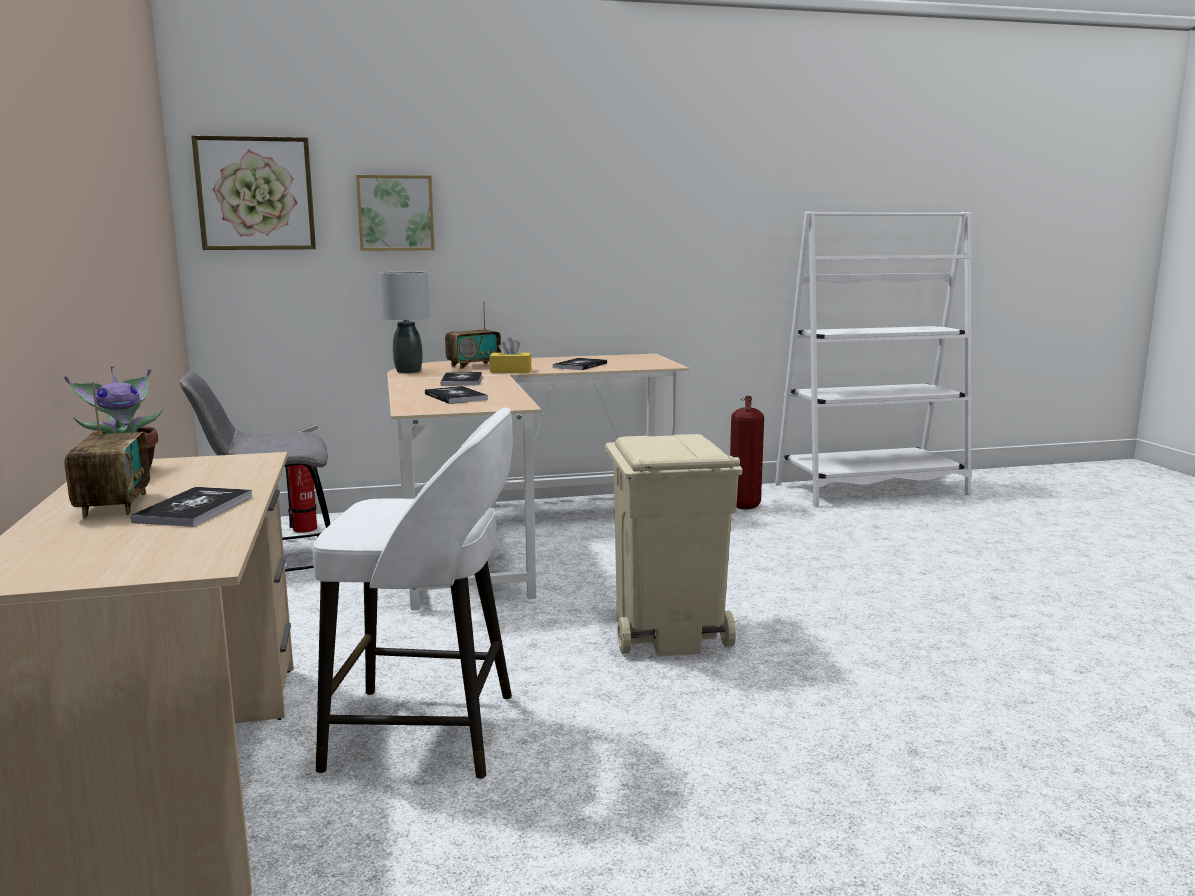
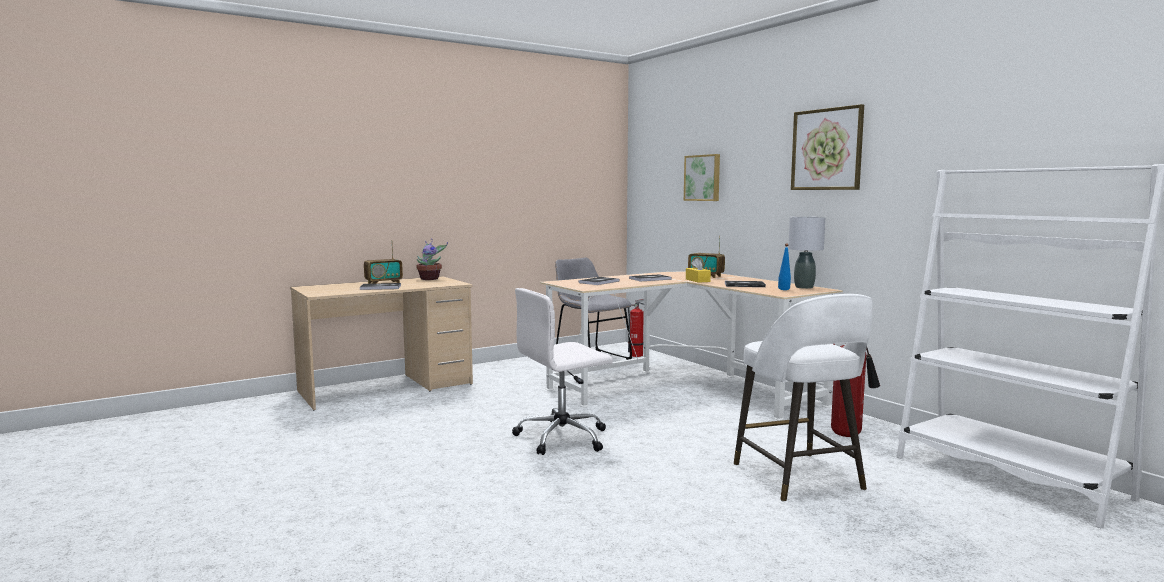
camera: 70 degrees right, 5 degrees down
picture [191,135,316,250] -> picture moved to [791,104,864,190]
white stool [313,407,513,779] -> white stool moved to [734,294,873,502]
grey table lamp [379,271,430,373] -> grey table lamp moved to [788,217,825,289]
beige trash can [605,434,742,657] -> white office chair [512,288,613,455]
none -> blue bottle [778,243,791,290]

